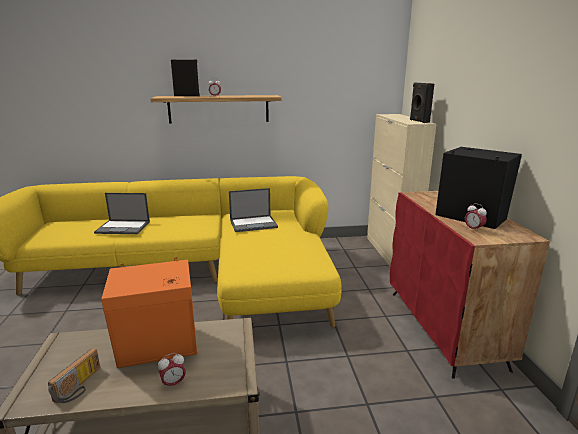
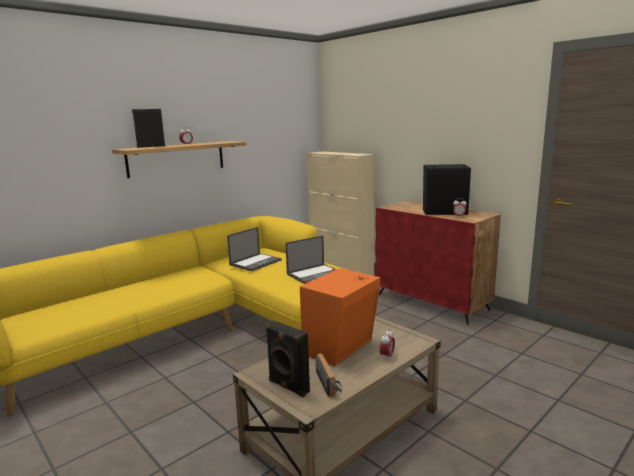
camera: 35 degrees left, 5 degrees down
laptop [94,193,150,234] -> laptop moved to [285,235,336,284]
black speaker [410,82,434,123] -> black speaker moved to [266,321,310,397]

